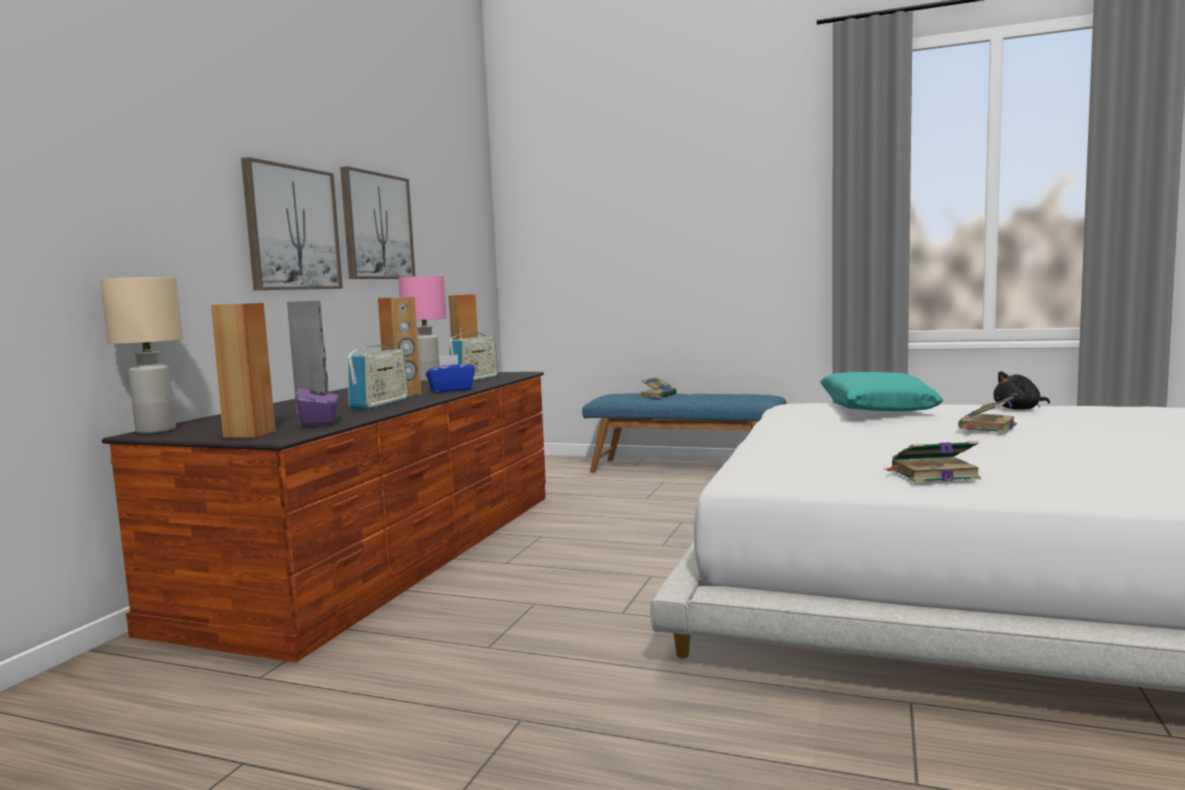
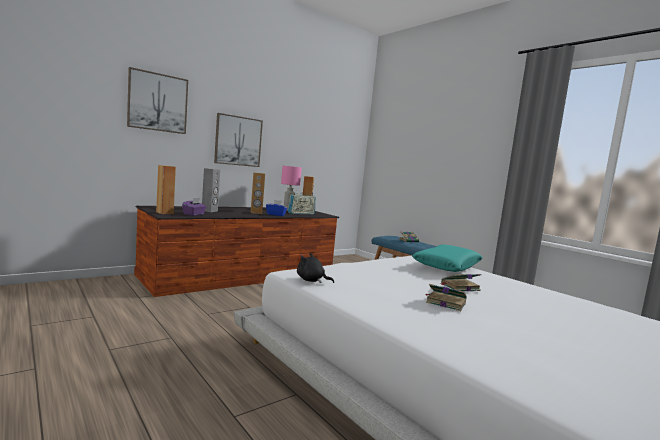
camera: 30 degrees right, 0 degrees up
beige table lamp [100,277,183,434] -> none
picture [340,166,415,279] -> picture moved to [127,67,188,134]
radio [347,341,409,410] -> none
book [885,441,981,482] -> book moved to [426,284,467,311]
black plush toy [993,371,1050,410] -> black plush toy moved to [297,253,334,283]

